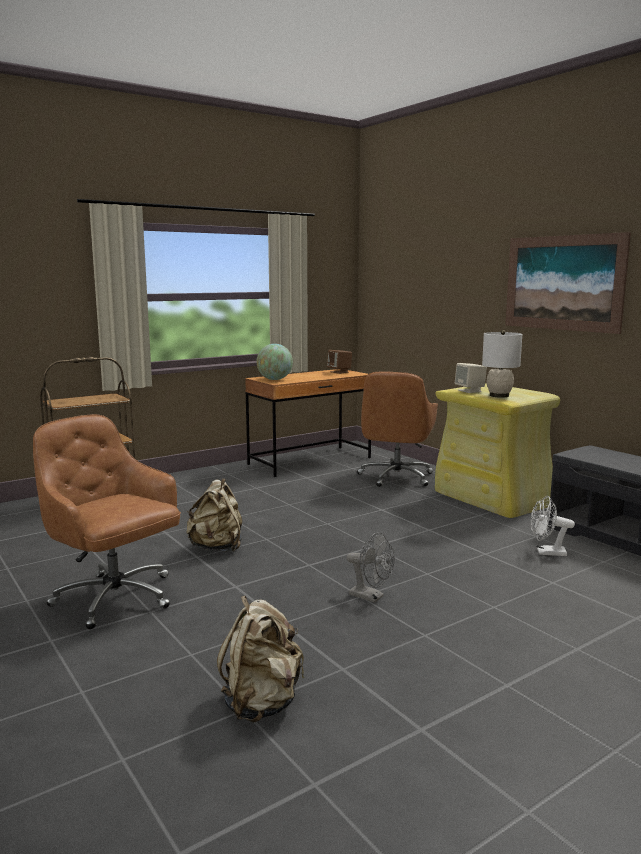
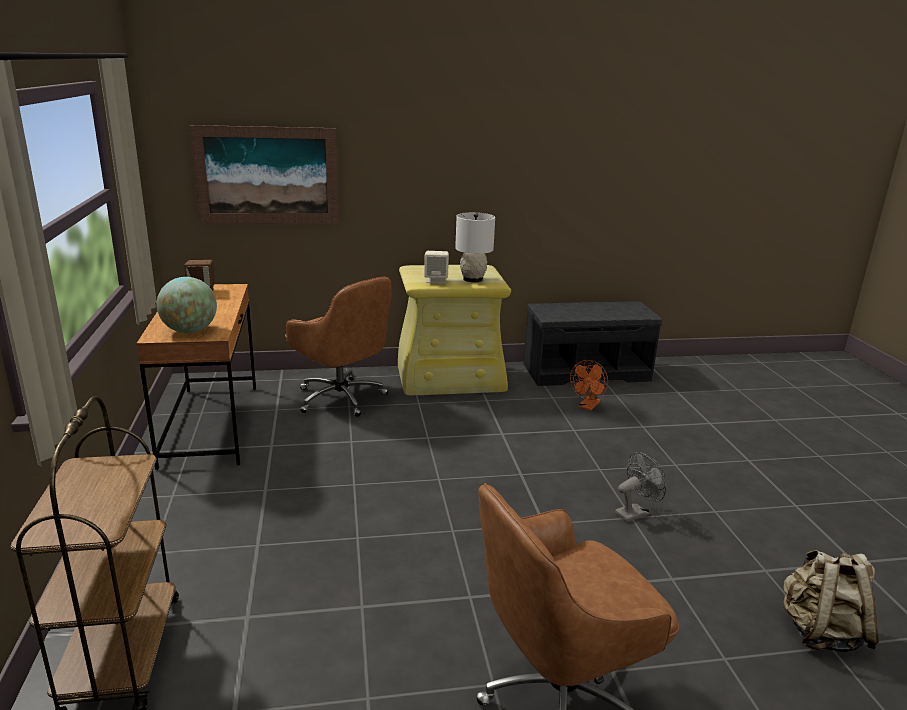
camera: 65 degrees left, 10 degrees up
beige backpack [186,478,242,552] -> none
picture [505,232,631,334] -> picture moved to [190,125,339,223]
white fan [530,496,575,556] -> orange fan [570,360,608,411]

